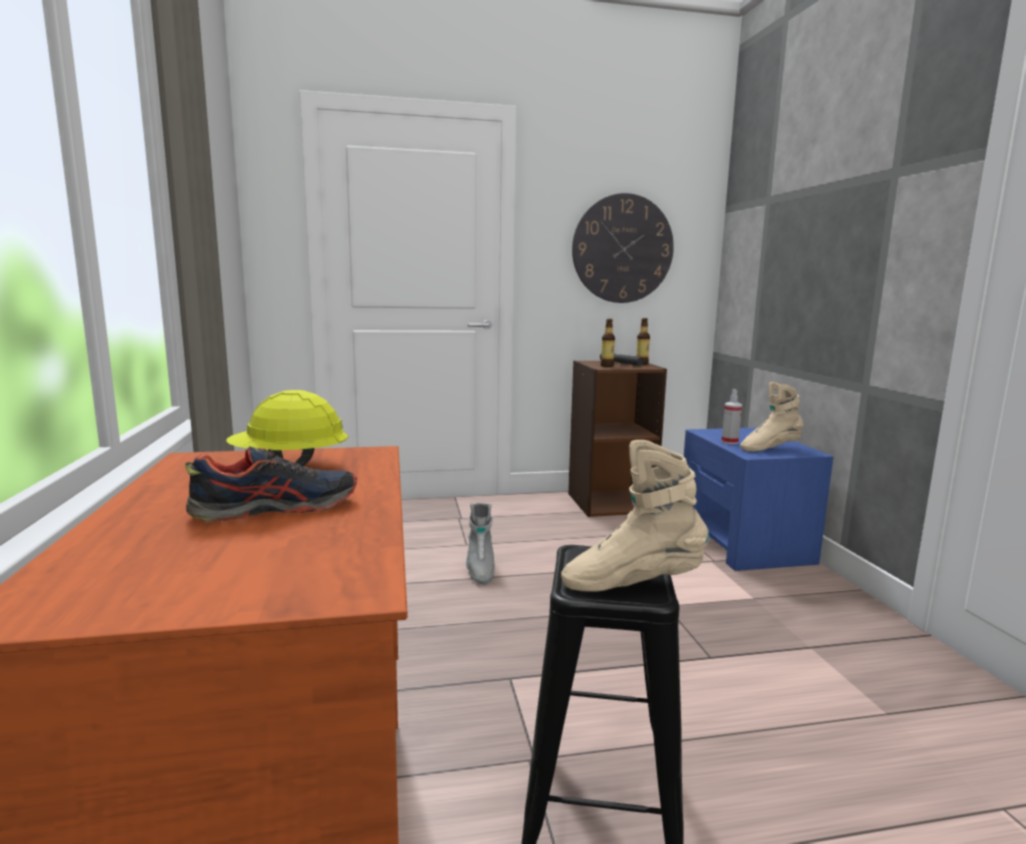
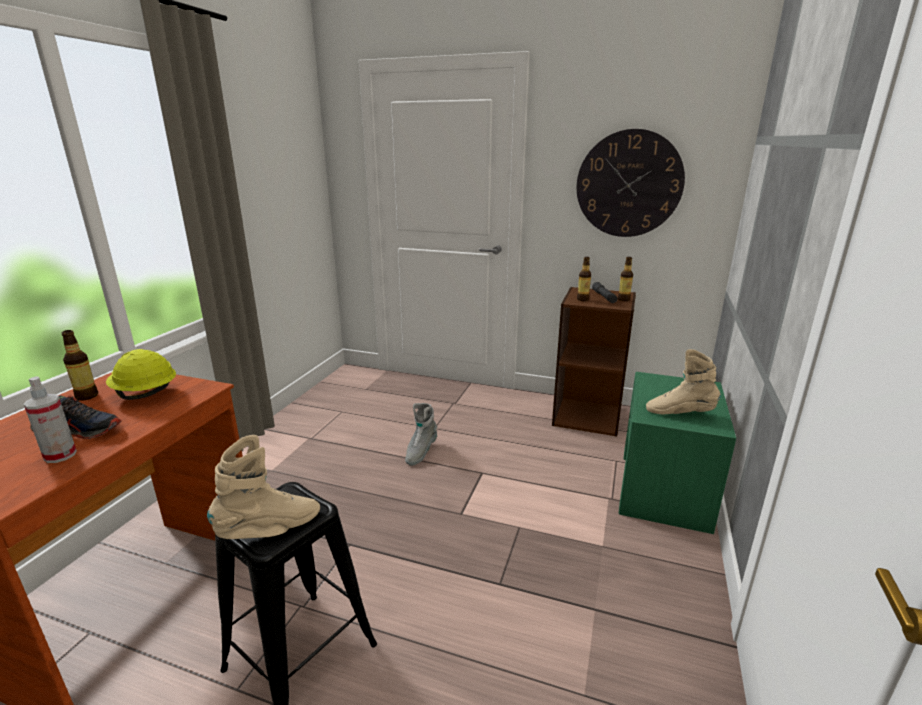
camera: 30 degrees right, 10 degrees up
beige boot [561,440,709,592] -> beige boot turned 120 degrees clockwise [207,435,320,539]
blue nightstand [684,427,833,571] -> green nightstand [619,372,736,534]
spray bottle [721,389,742,444] -> spray bottle moved to [24,376,77,463]
none -> bottle [61,330,98,401]

